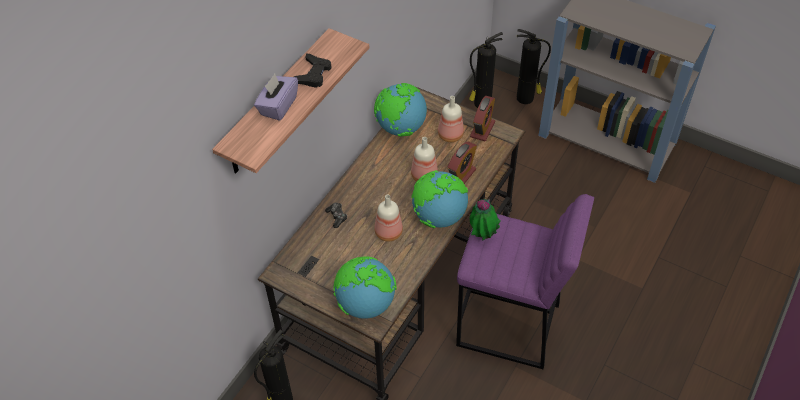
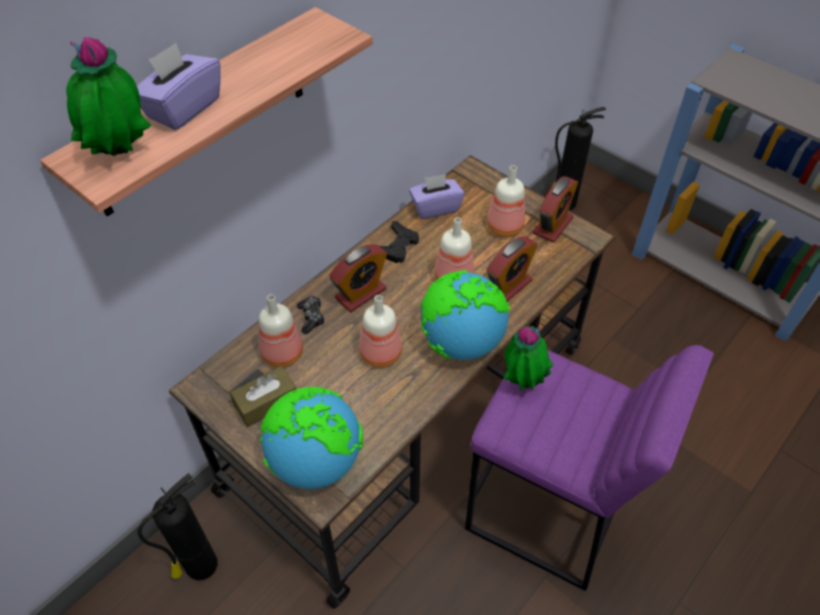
camera: 10 degrees right, 0 degrees up
black game controller [294,54,331,88] -> black game controller moved to [380,221,419,263]
globe [374,83,427,137] -> purple tissue box [409,174,464,219]
fire extinguisher [517,29,551,104] -> none
none -> potted plant [66,37,152,156]
none -> brown tissue box [230,366,296,427]
none -> bottle [259,294,303,367]
none -> alarm clock [329,244,387,312]

